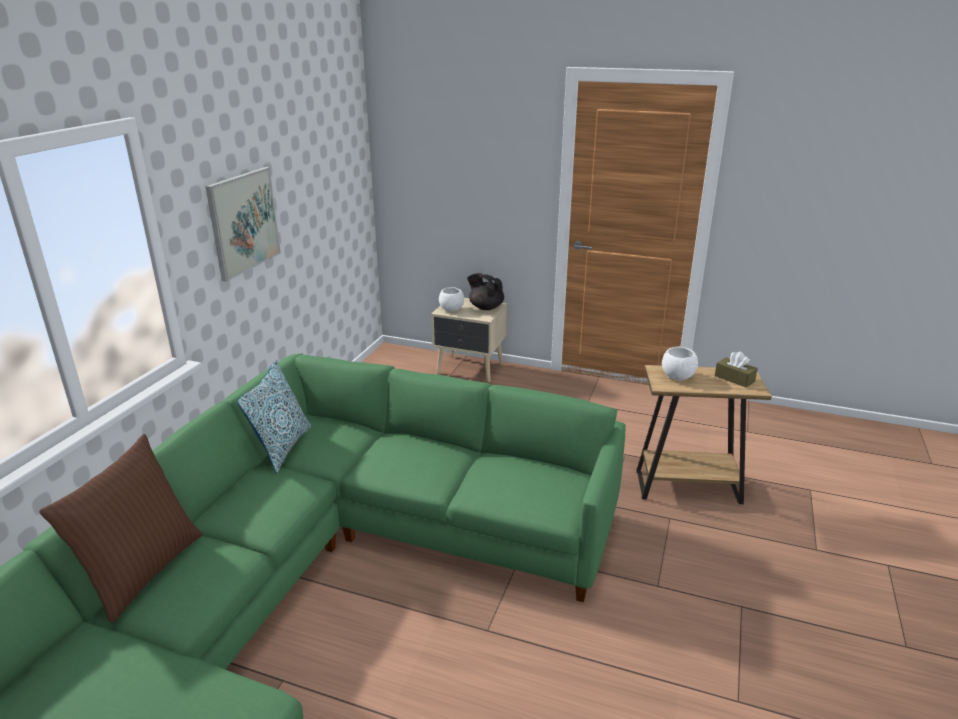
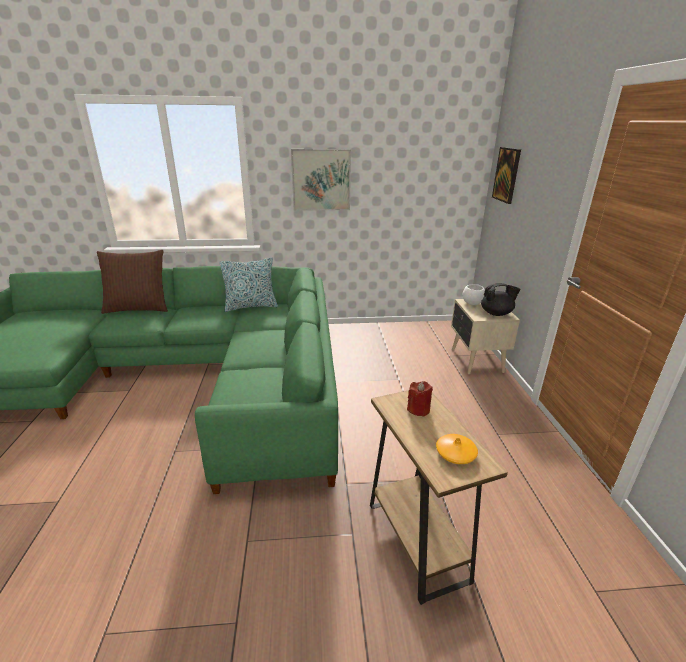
camera: 65 degrees right, 0 degrees up
black teapot [467,273,504,310] -> black teapot turned 75 degrees clockwise [481,283,521,316]
white bowl [662,347,698,380] -> red candle [407,381,433,417]
brown tissue box [715,352,758,388] -> orange vase [436,434,478,464]
none -> picture [492,147,521,204]

